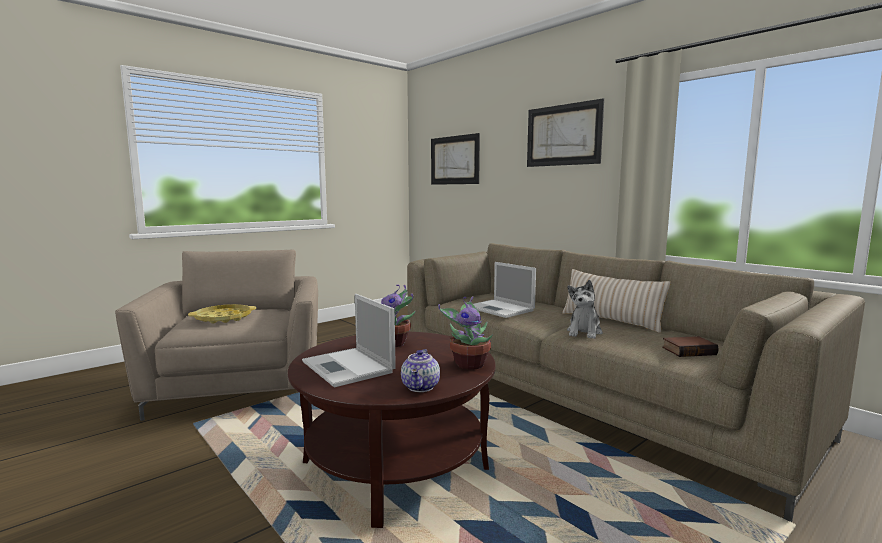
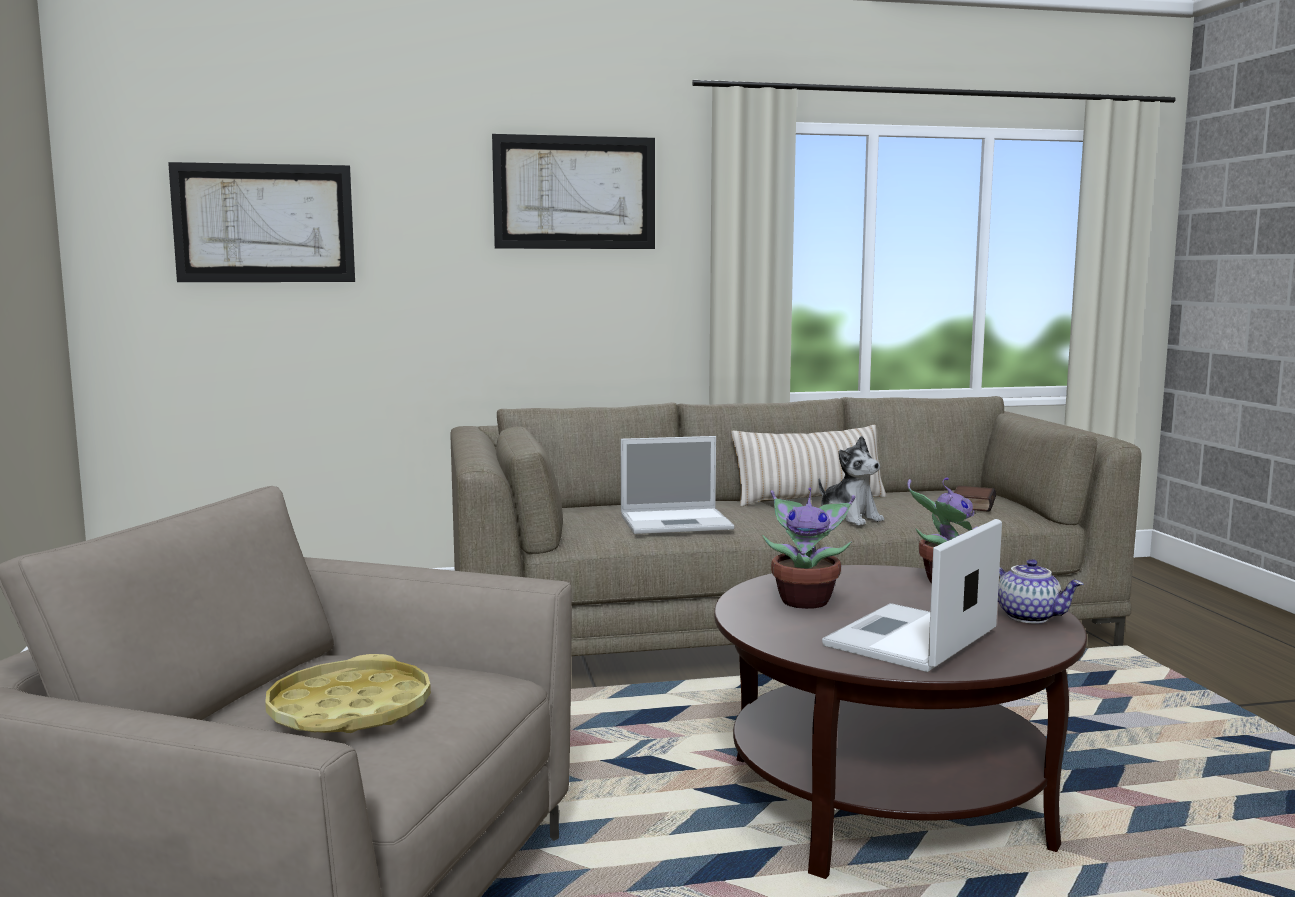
camera: 60 degrees left, 0 degrees up
laptop [302,294,396,387] -> laptop turned 135 degrees clockwise [822,519,1002,672]

